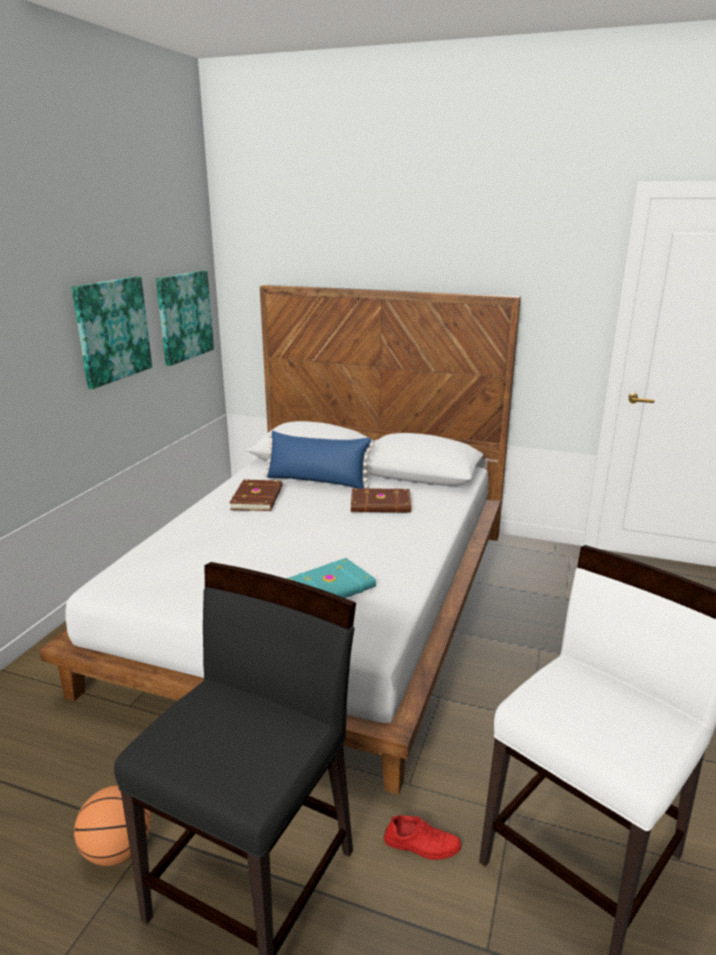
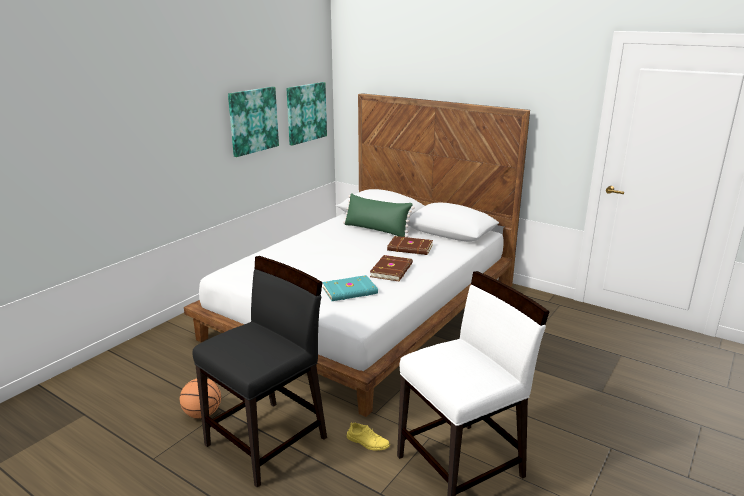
camera: 15 degrees right, 0 degrees up
brown book [229,479,283,511] -> brown book moved to [370,255,413,281]
blue pillow [264,431,374,488] -> green pillow [343,193,415,237]
red shoe [384,815,461,860] -> yellow shoe [347,422,390,451]

